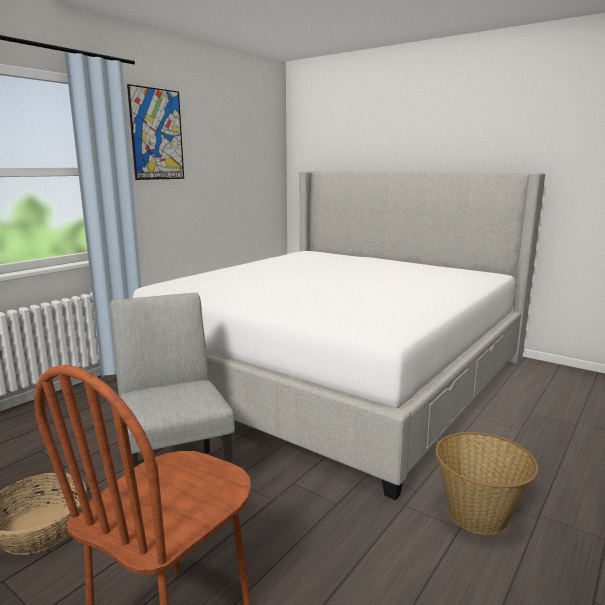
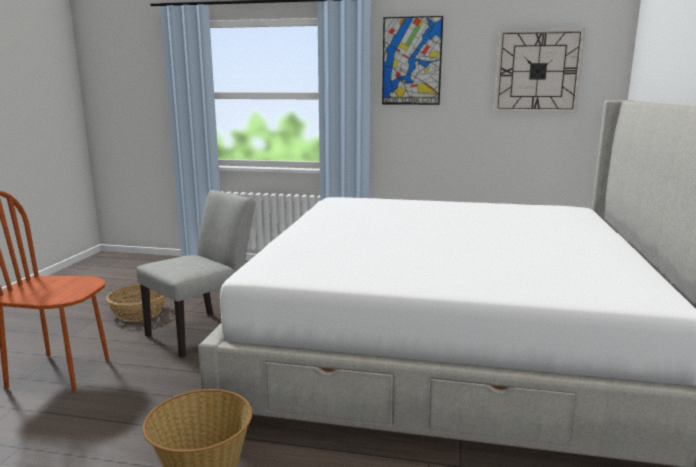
camera: 65 degrees right, 0 degrees up
none -> wall clock [494,28,585,112]

